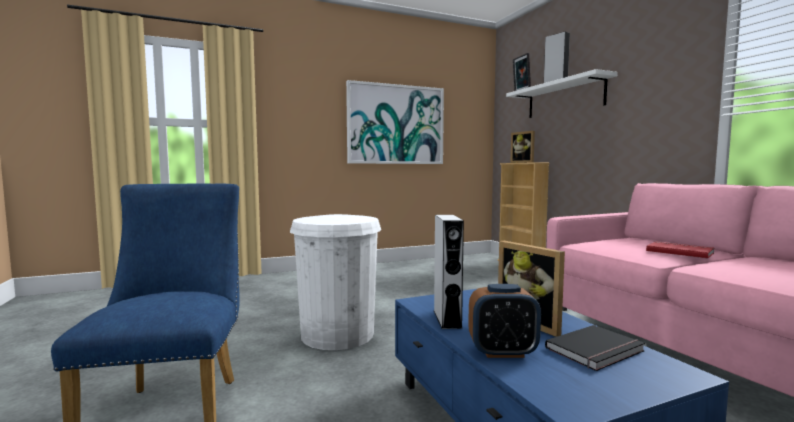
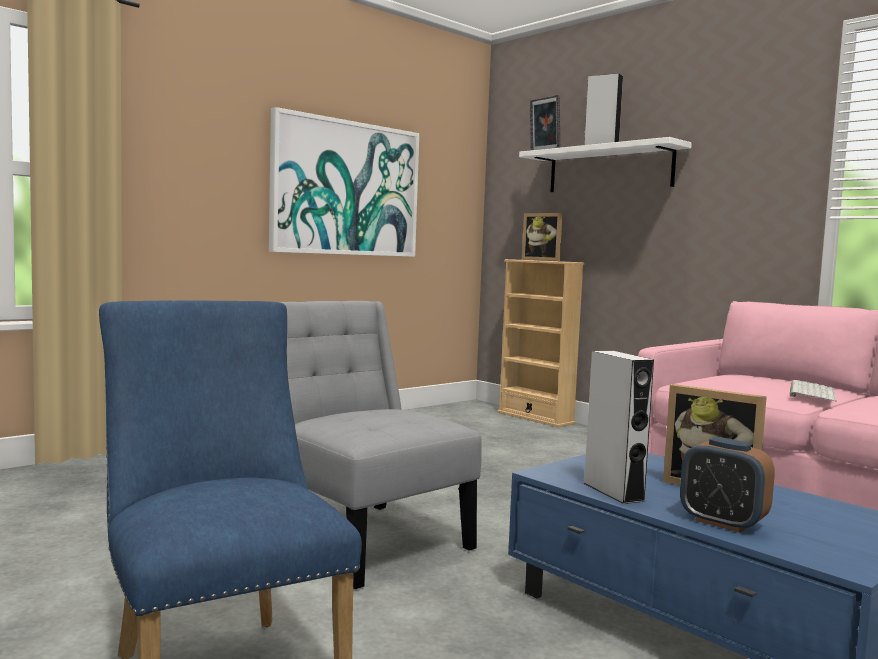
camera: 20 degrees left, 0 degrees up
white trash can [290,214,381,350] -> grey chair [280,301,482,589]
alarm clock [468,284,541,358] -> alarm clock turned 60 degrees clockwise [680,437,775,533]
black book [545,325,645,371] -> none
red book [646,241,714,258] -> keyboard [790,380,837,401]

